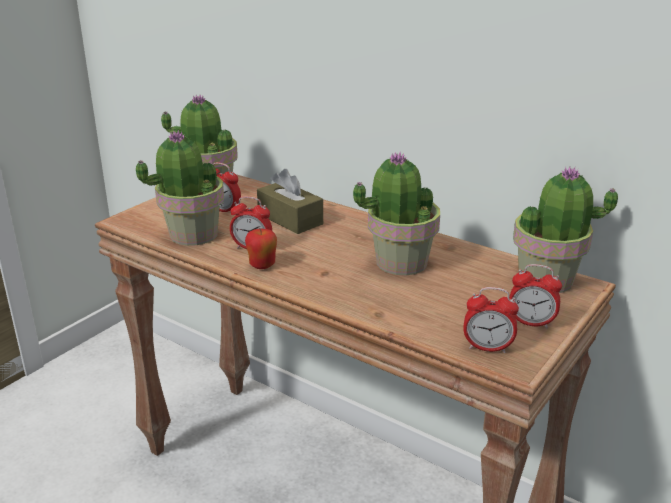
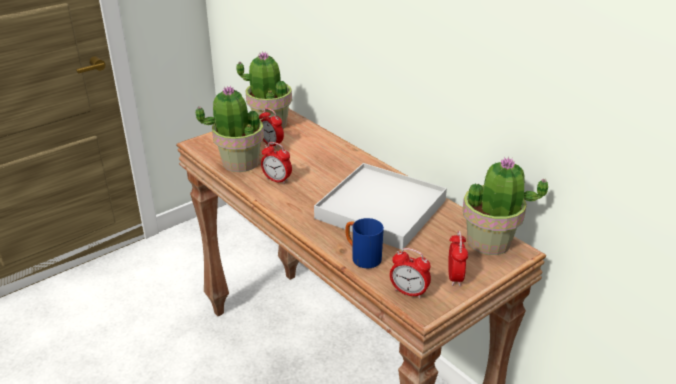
camera: 15 degrees right, 5 degrees up
apple [245,228,277,269] -> none
brown tissue box [257,169,323,234] -> none
potted plant [353,152,440,275] -> white tray [314,163,447,250]
alarm clock [509,264,562,328] -> alarm clock turned 120 degrees counterclockwise [448,231,468,286]
none -> blue mug [346,218,384,268]

